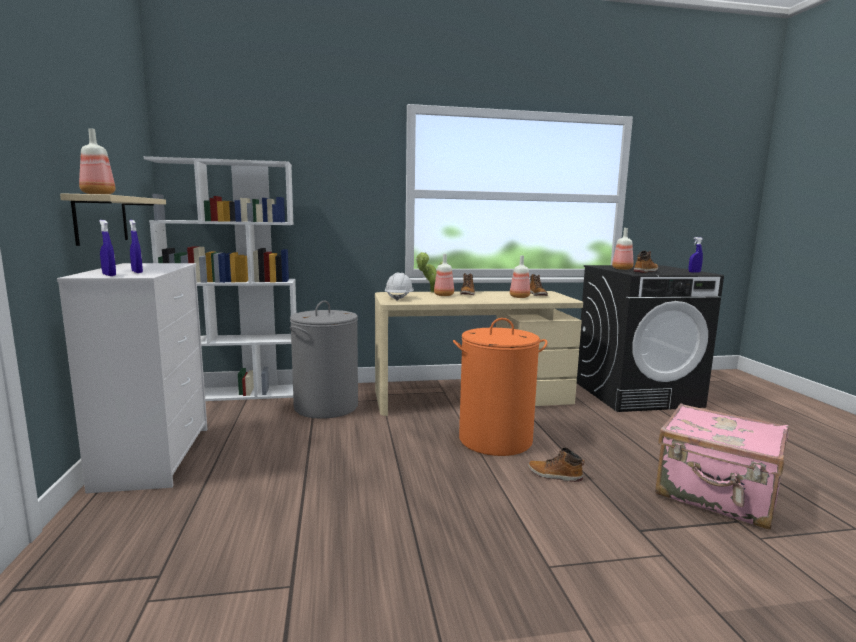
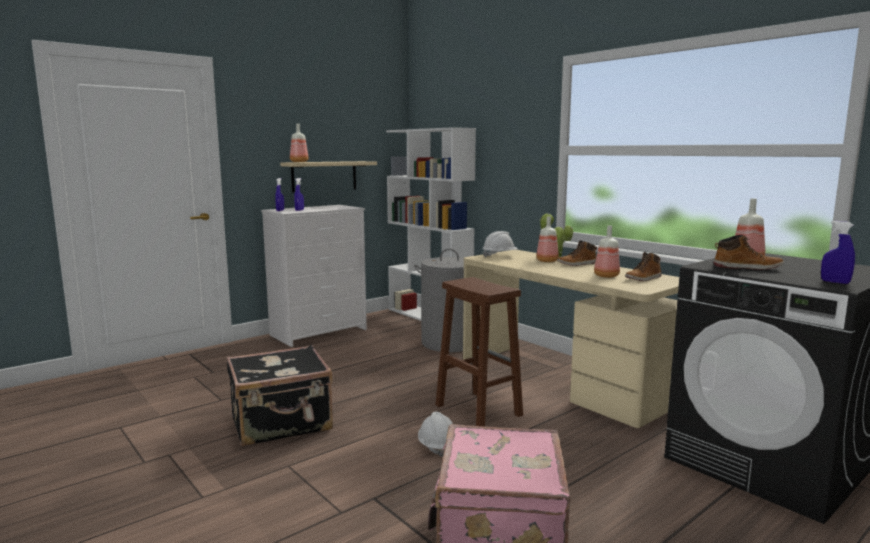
camera: 60 degrees right, 0 degrees up
orange laundry basket [453,318,548,456] -> brown stool [435,277,523,426]
boot [528,448,585,482] -> white hard hat [418,412,453,457]
none -> black suitcase [226,345,333,446]

